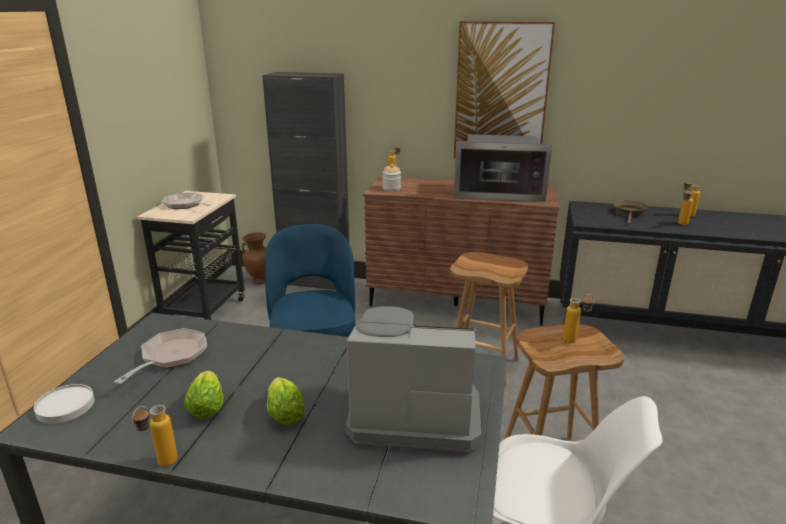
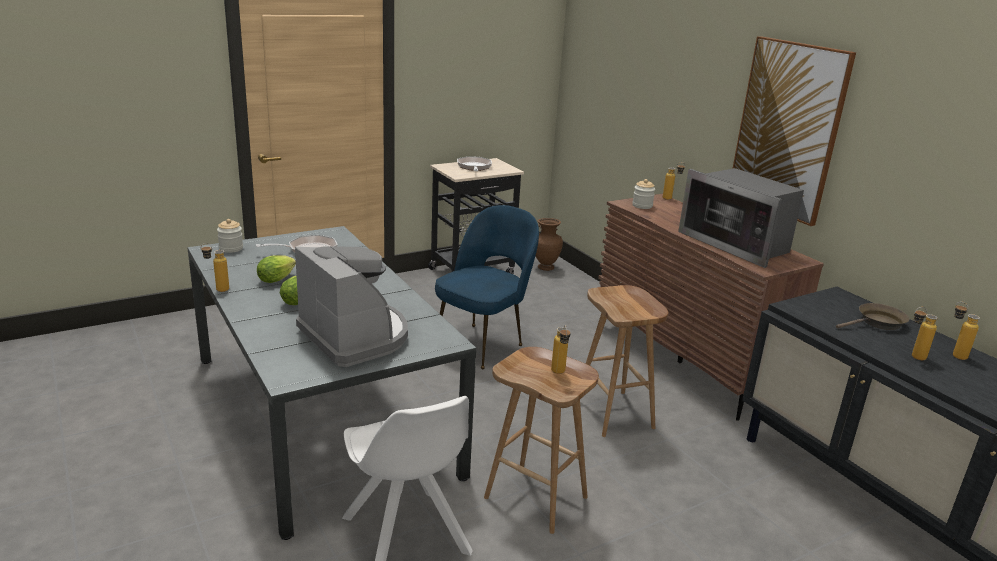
camera: 45 degrees right, 0 degrees up
white plate [34,384,95,424] -> jar [217,219,243,253]
black cabinet [262,72,349,290] -> none

